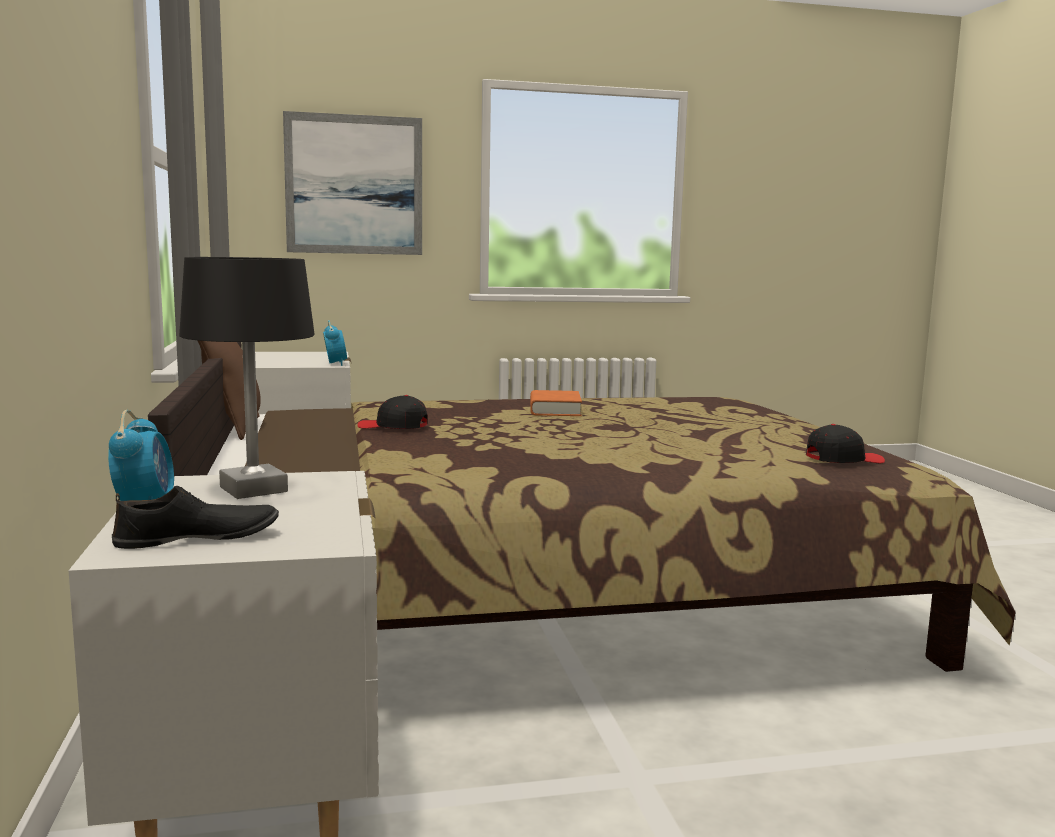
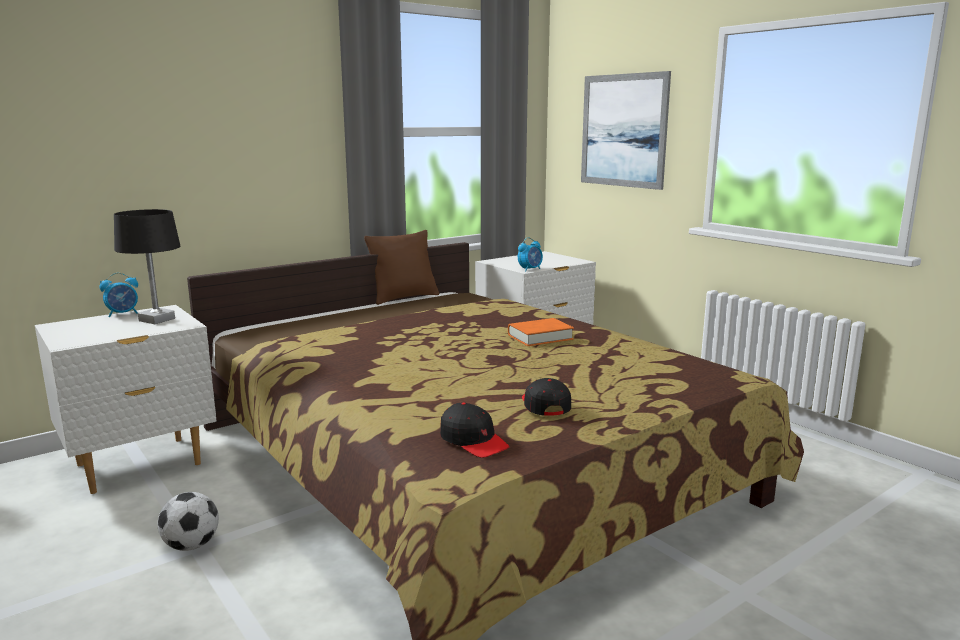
camera: 65 degrees right, 5 degrees up
black shoe [112,486,279,549] -> none
black cap [357,395,427,429] -> black cap moved to [522,378,571,416]
none -> football [158,492,219,551]

